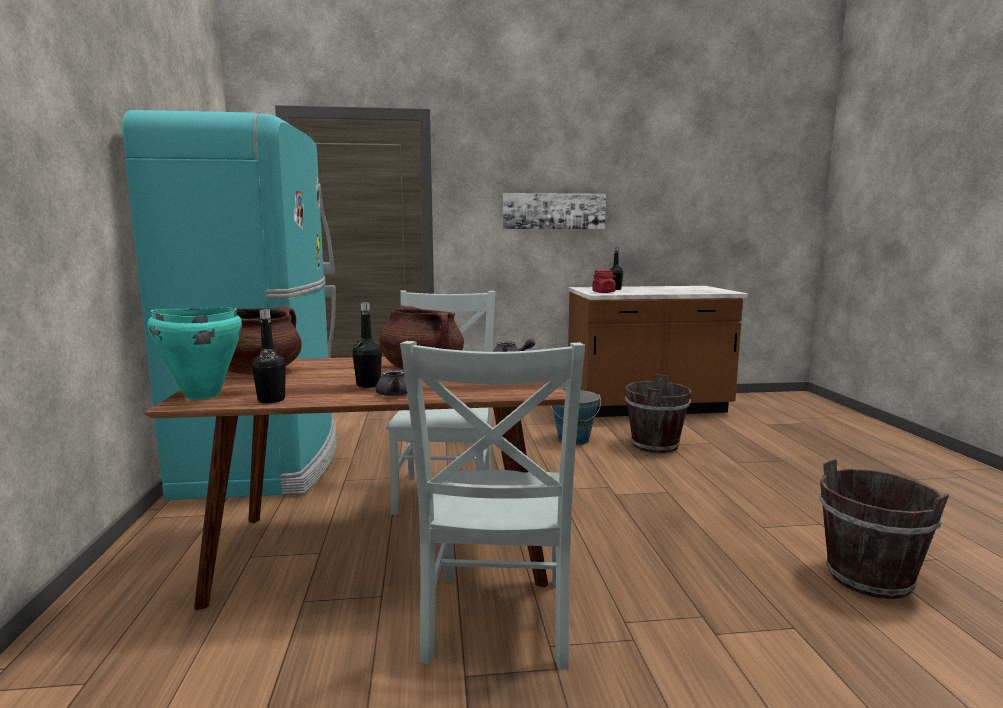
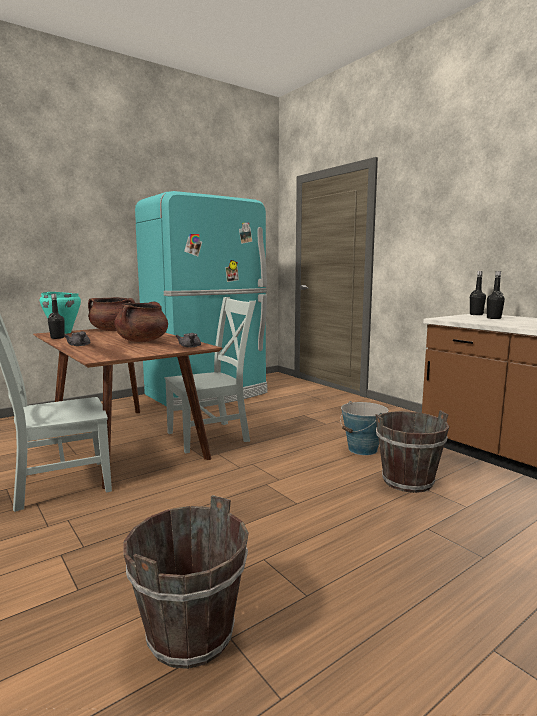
camera: 60 degrees right, 0 degrees up
black bottle [352,302,382,388] -> black bottle moved to [470,271,486,315]
picture [503,193,606,229] -> none
red jar [592,270,616,293] -> none

